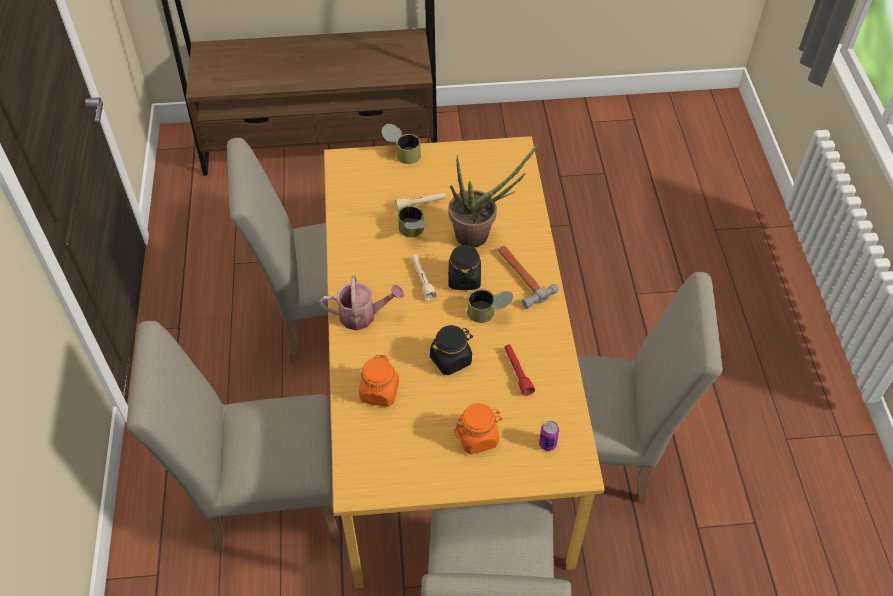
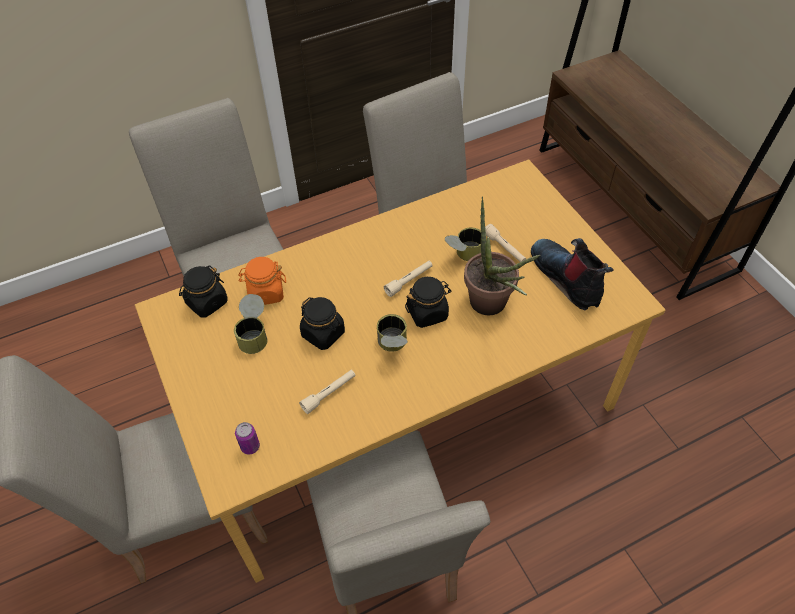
camera: 70 degrees right, 0 degrees up
watering can [319,276,404,330] -> none
can [382,124,421,164] -> can moved to [234,294,267,354]
orange jar [454,403,503,454] -> none
hammer [497,246,559,309] -> none
red flashlight [504,344,535,396] -> beige flashlight [299,370,356,414]
none -> black jar [179,265,228,317]
none -> boot [531,238,614,310]

